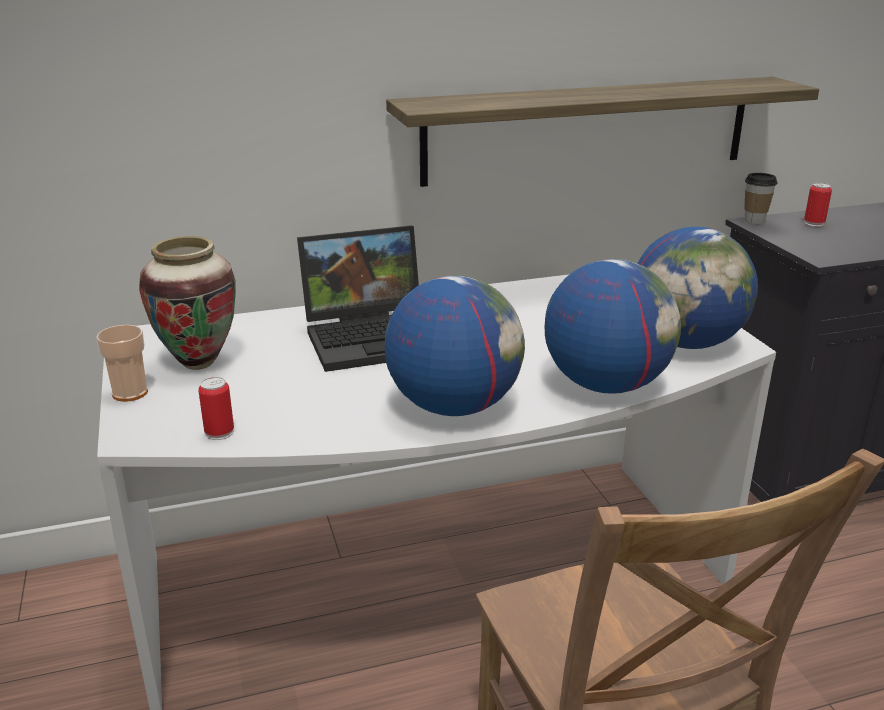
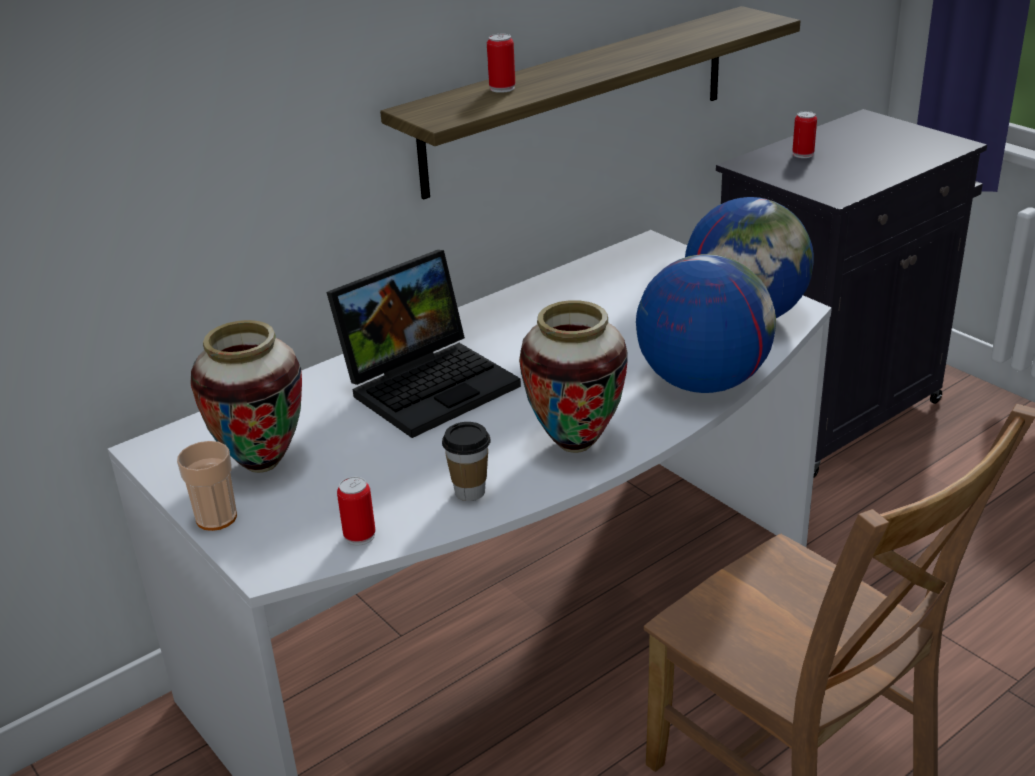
camera: 20 degrees left, 5 degrees up
globe [385,276,525,416] -> vase [519,300,628,453]
cup [744,173,778,224] -> cup moved to [442,422,491,501]
none -> can [487,34,515,93]

